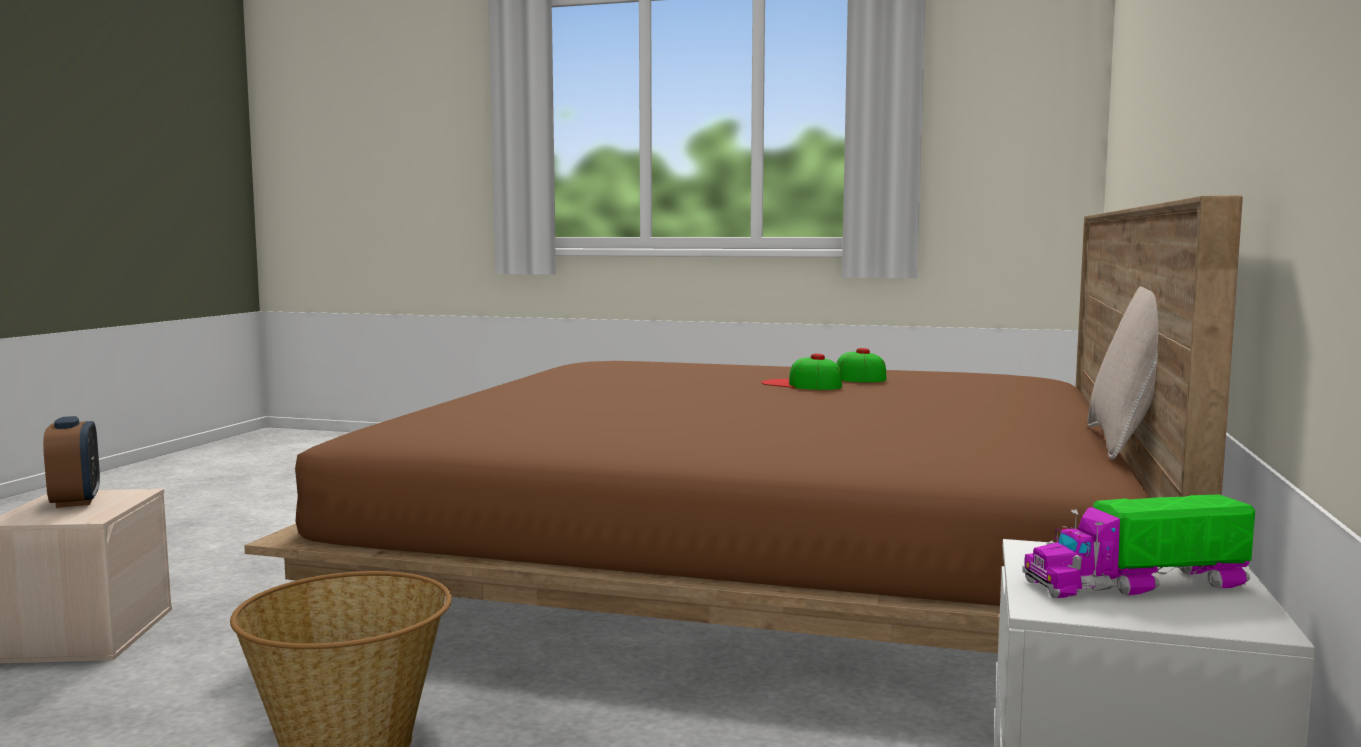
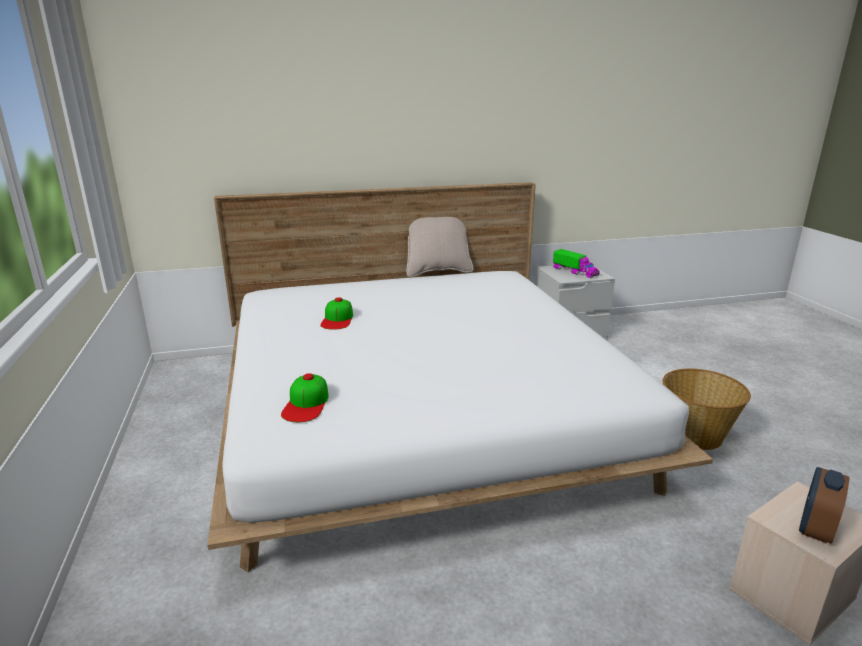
camera: 120 degrees left, 15 degrees up
brown bed [244,195,1243,653] -> white bed [207,182,713,572]
cap [761,353,842,390] -> cap moved to [281,373,329,422]

